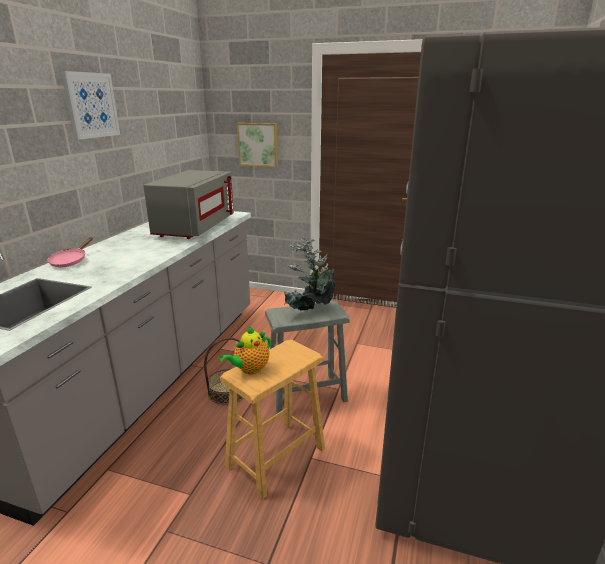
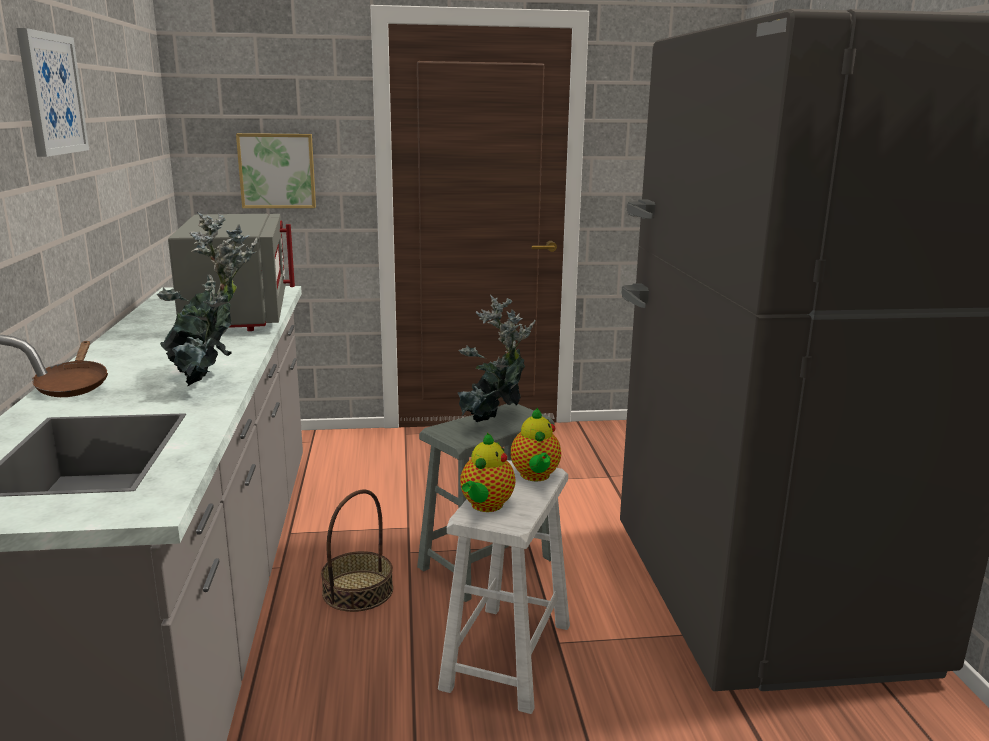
camera: 25 degrees left, 5 degrees down
pink frying pan [47,237,93,268] -> brown frying pan [32,341,108,397]
brown stool [220,340,325,500] -> white stool [438,460,570,714]
none -> potted plant [157,212,257,386]
none -> teapot [511,408,561,481]

